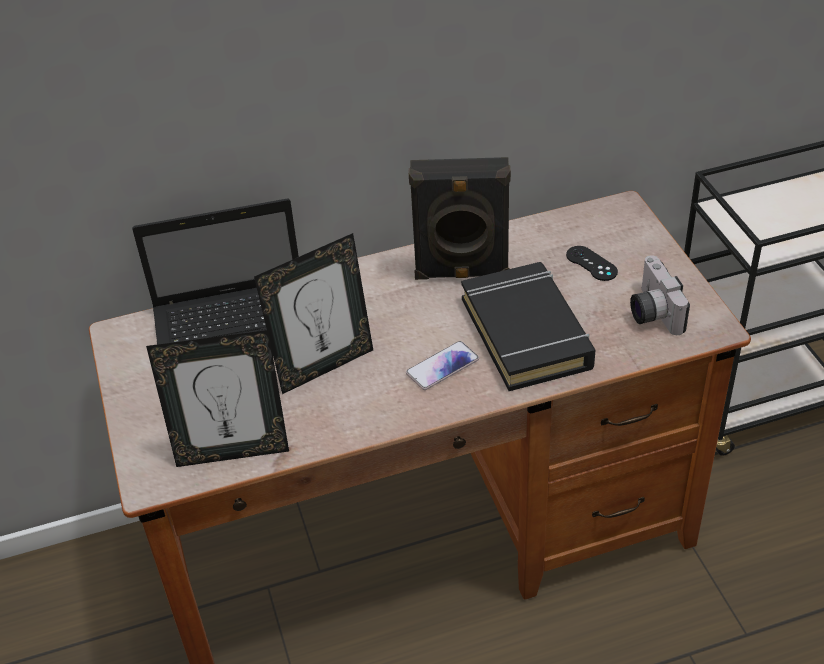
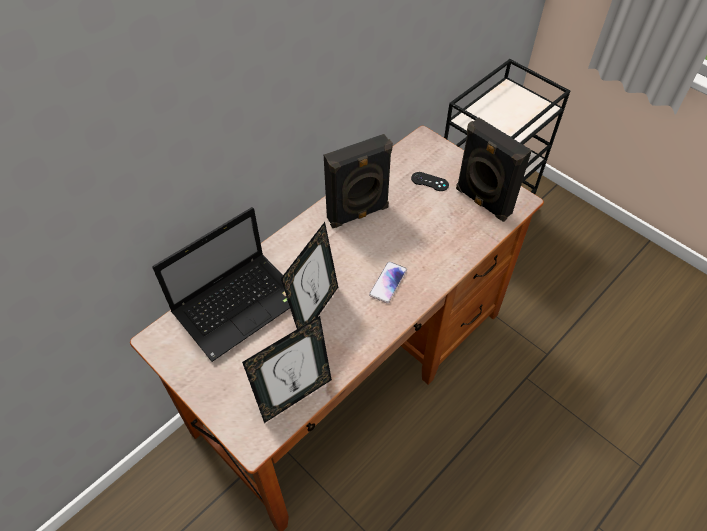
camera: 30 degrees left, 10 degrees up
black book [461,262,595,391] -> none
camera [630,255,690,335] -> black speaker [456,118,532,222]

